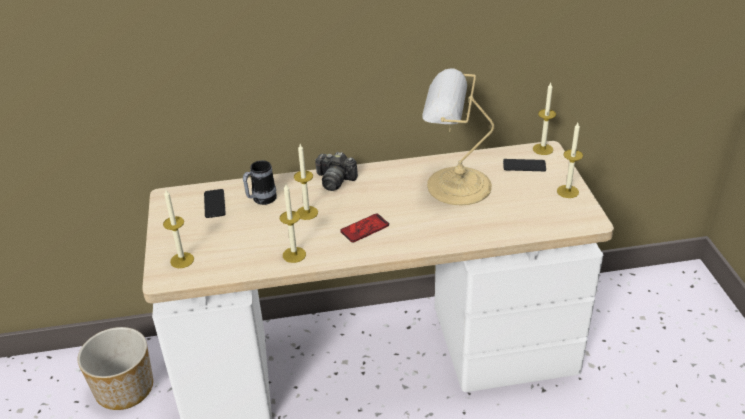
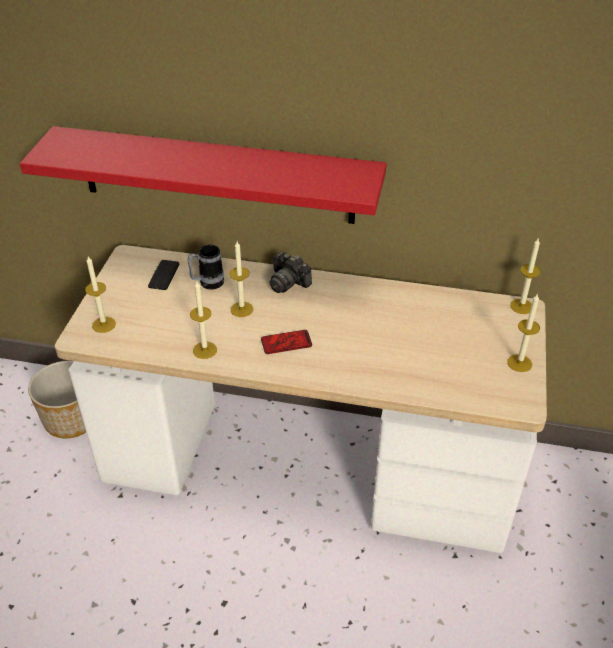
camera: 20 degrees right, 5 degrees up
table lamp [422,68,495,205] -> none
phone [503,159,546,171] -> none
none -> red shelf [20,126,387,224]

